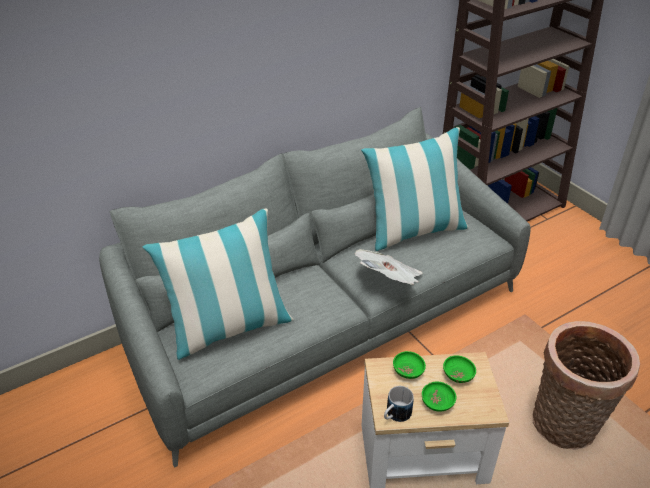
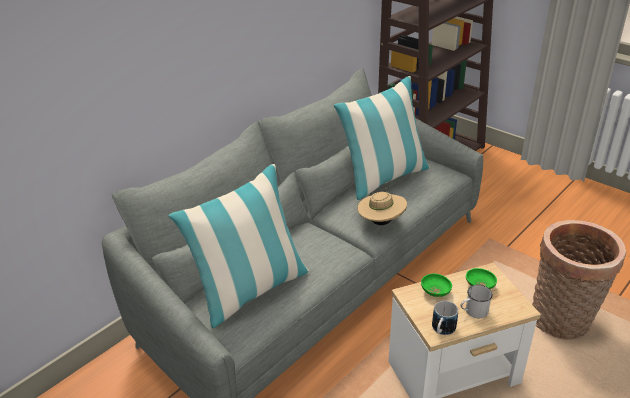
camera: 15 degrees left, 5 degrees down
newspaper [355,249,423,285] -> beige hat [357,187,407,225]
green bowl [422,382,456,412] -> white mug [461,285,493,318]

